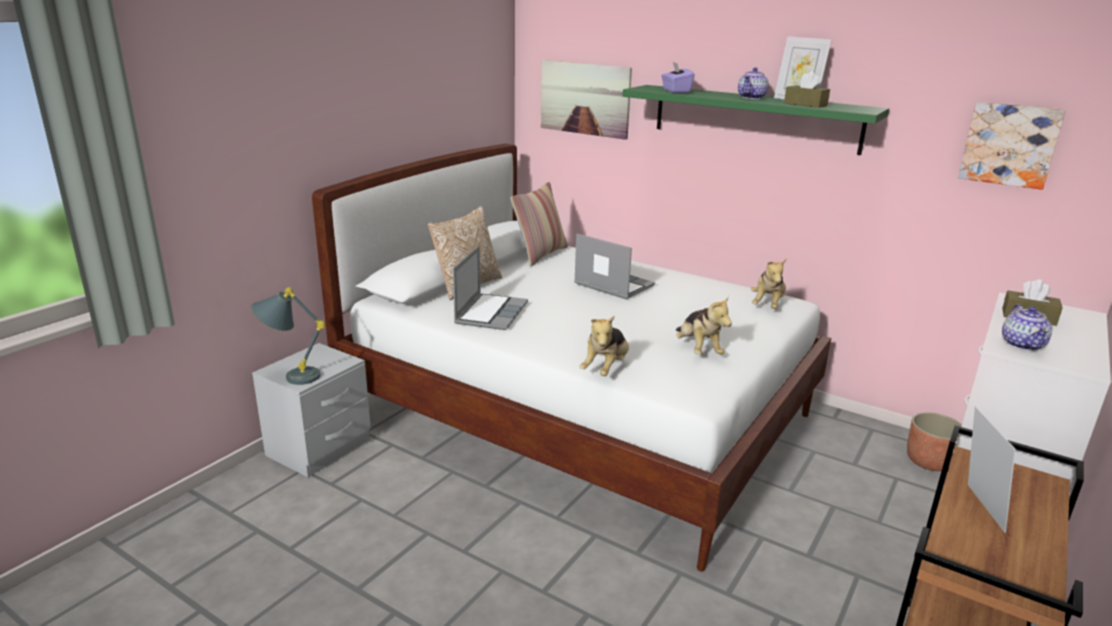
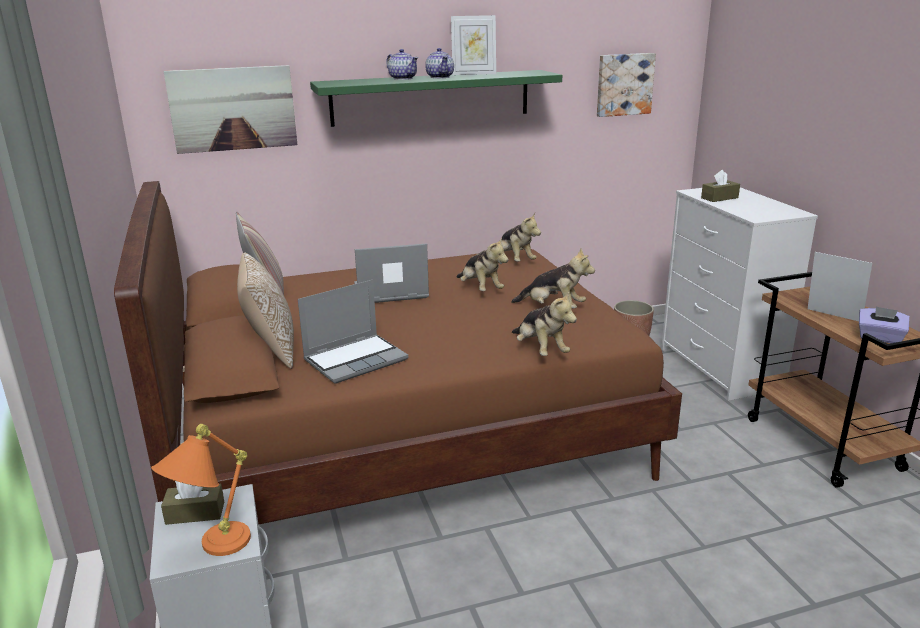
camera: 50 degrees left, 0 degrees up
grey table lamp [251,287,325,385] -> orange table lamp [151,424,251,556]
white bed [312,144,831,572] -> brown bed [114,181,682,524]
laptop [453,246,528,330] -> laptop turned 90 degrees clockwise [298,279,408,384]
purple tissue box [661,62,695,93] -> purple tissue box moved to [859,306,909,343]
brown tissue box [784,71,830,108] -> brown tissue box moved to [161,481,224,525]
teapot [1002,304,1052,351] -> teapot moved to [386,49,418,80]
none -> plush toy [457,237,509,291]

